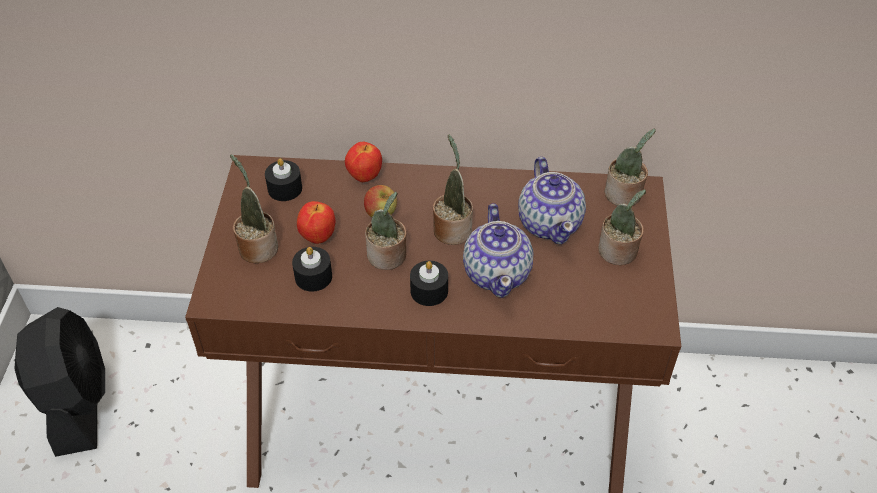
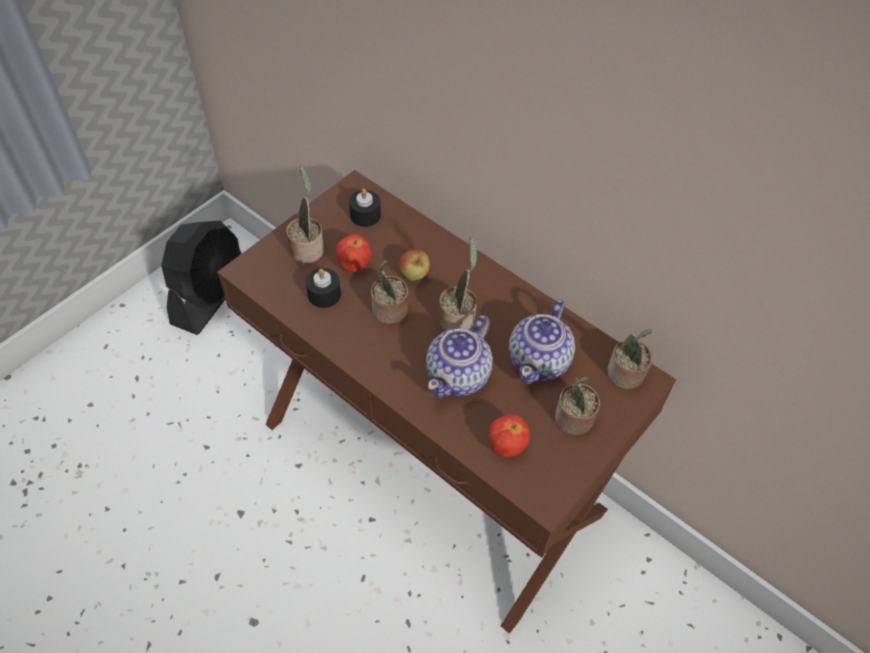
camera: 35 degrees right, 5 degrees up
apple [345,142,382,182] -> apple moved to [489,414,530,457]
black candle [410,261,448,306] -> none

